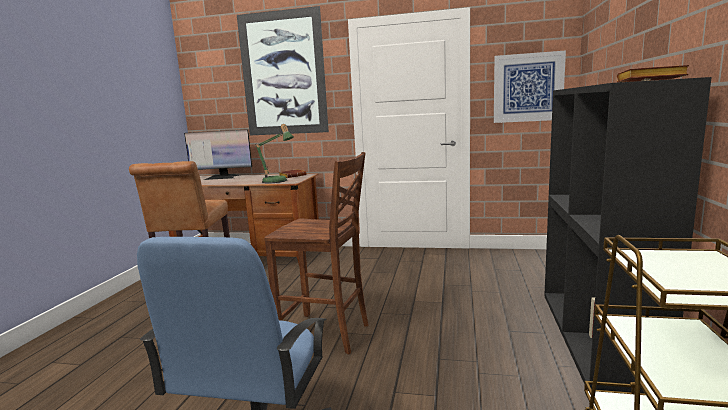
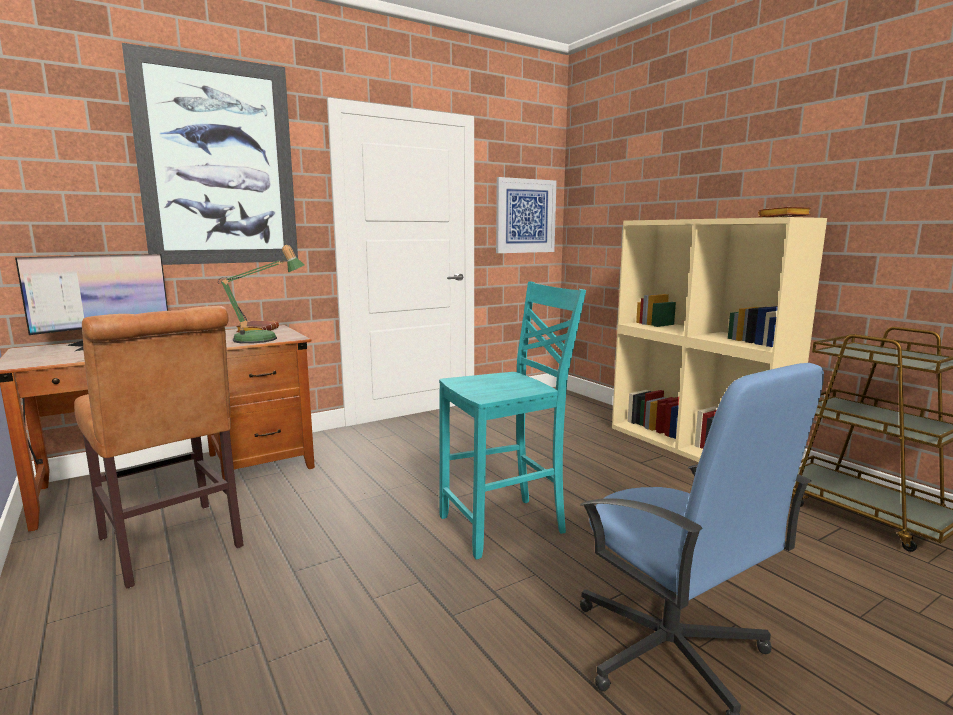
camera: 45 degrees left, 0 degrees up
brown chair [265,152,368,354] -> turquoise chair [439,281,586,560]
black bookcase [544,77,712,393] -> beige bookcase [612,217,827,462]

